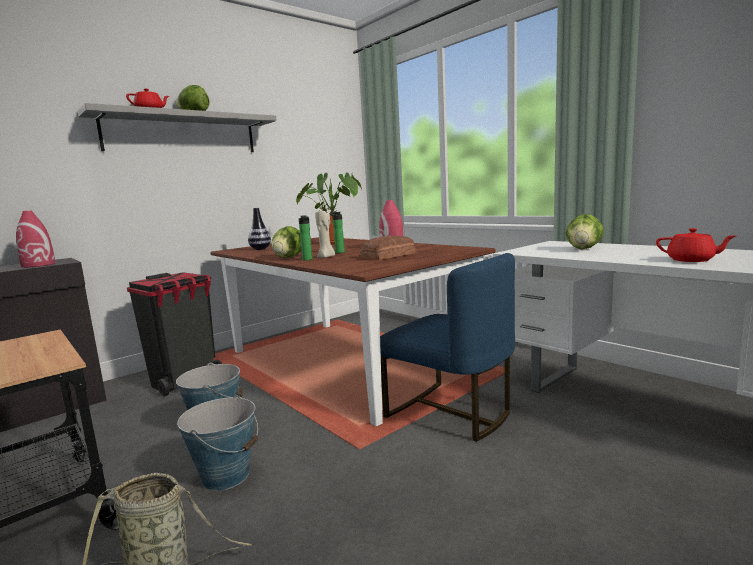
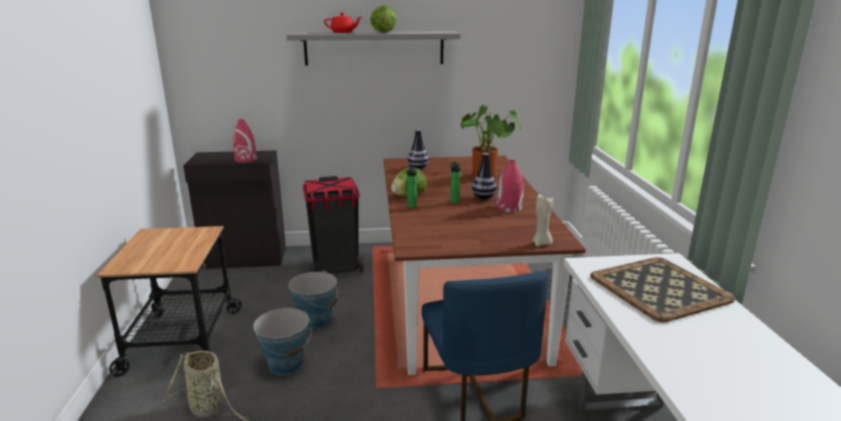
camera: 35 degrees right, 10 degrees up
beige candle [315,211,335,258] -> beige candle moved to [532,194,553,246]
bread [360,235,416,260] -> none
lettuce [566,214,604,249] -> tray [590,257,735,322]
red teapot [656,228,735,262] -> none
none -> vase [472,153,497,200]

